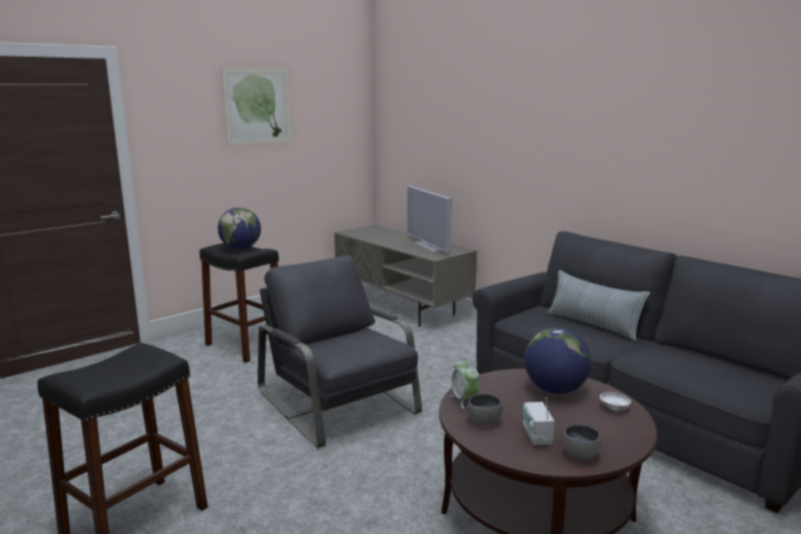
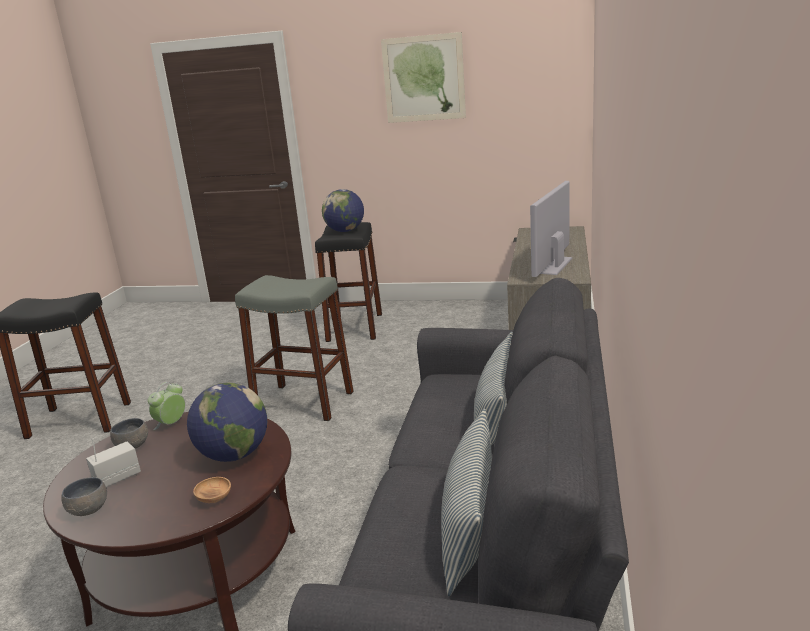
camera: 55 degrees right, 5 degrees up
grey armchair [258,255,422,448] -> grey stool [235,275,354,421]
white bowl [600,392,631,411] -> brown bowl [193,477,231,503]
none -> pillow [441,409,492,596]

